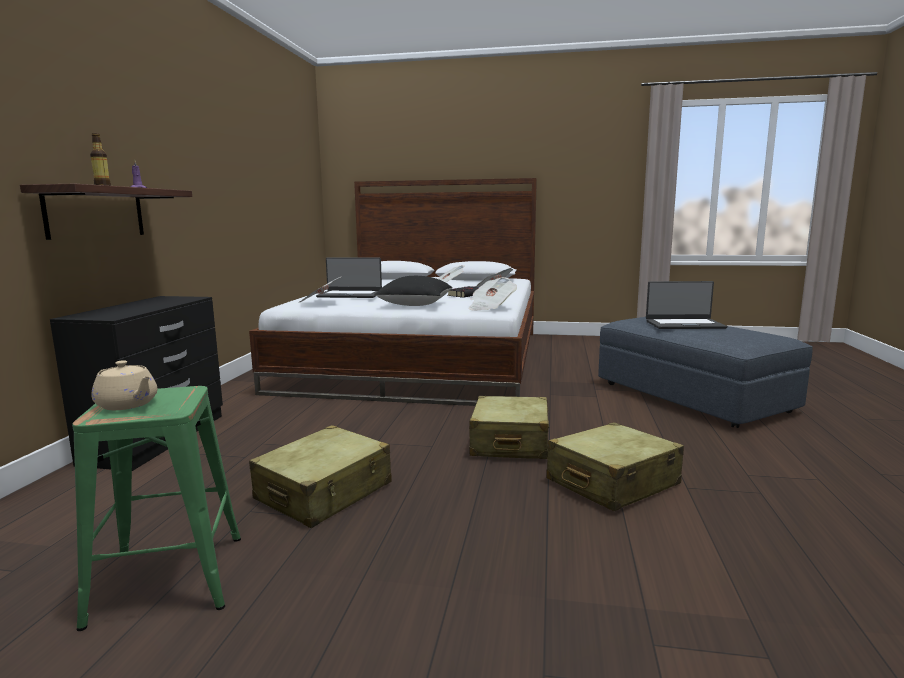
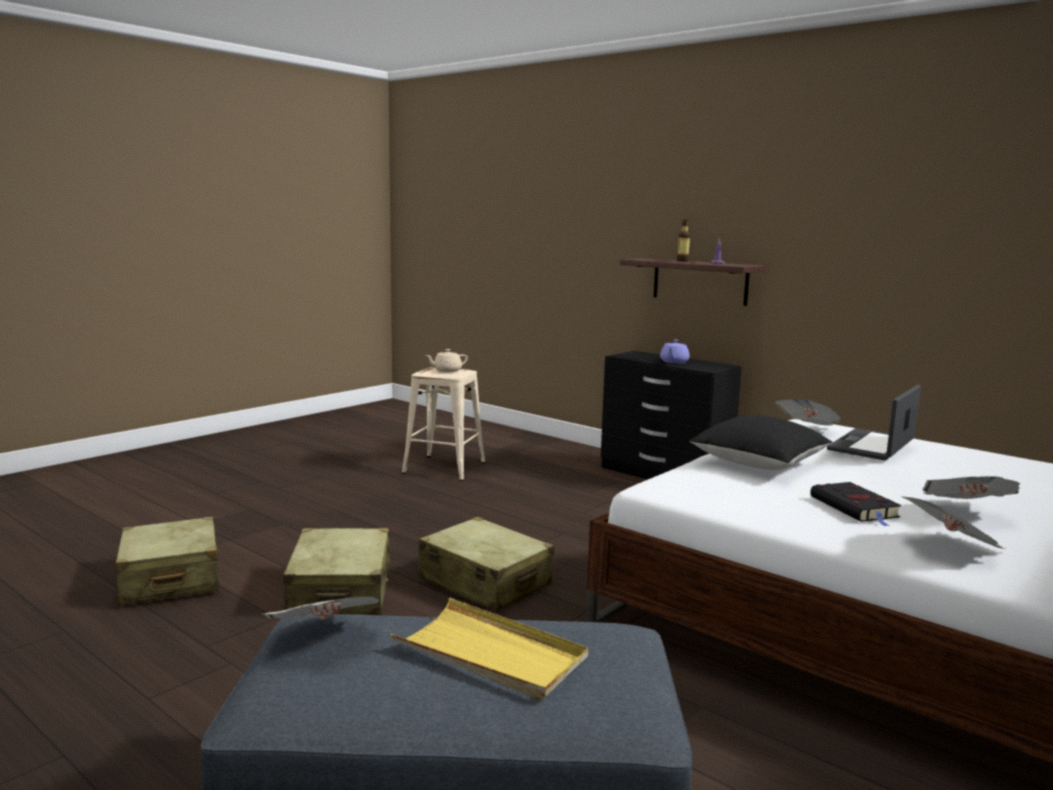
camera: 120 degrees right, 0 degrees up
green stool [72,386,241,631] -> beige stool [402,367,486,481]
beige suitcase [249,425,392,528] -> beige suitcase moved to [115,517,220,606]
newspaper [469,277,517,311] -> newspaper moved to [264,597,381,620]
laptop [646,281,727,329] -> yellow tray [391,598,588,700]
none -> purple teapot [660,339,690,364]

